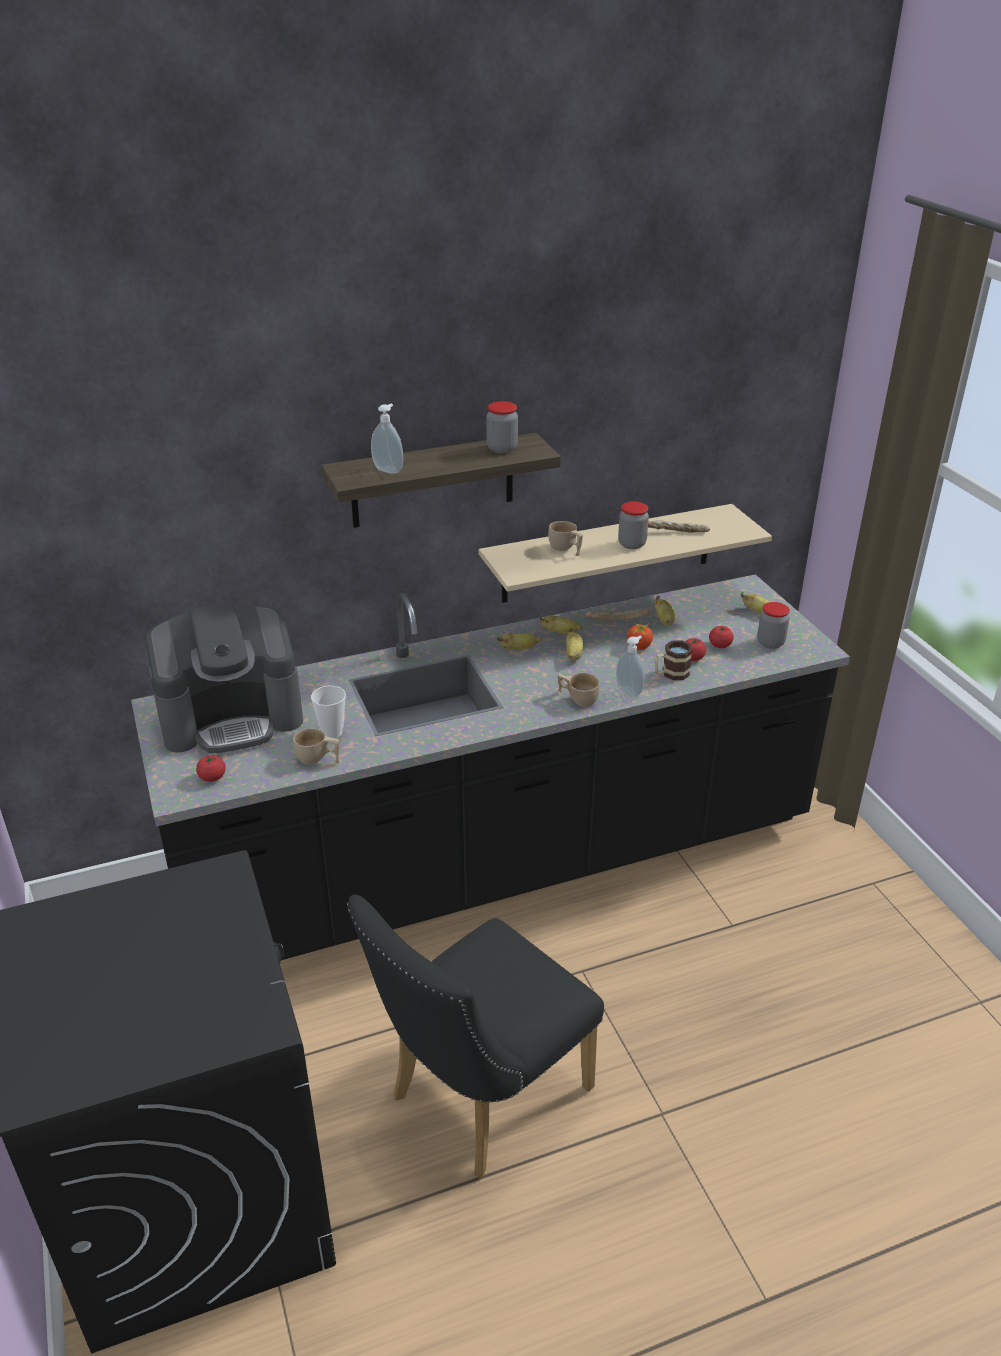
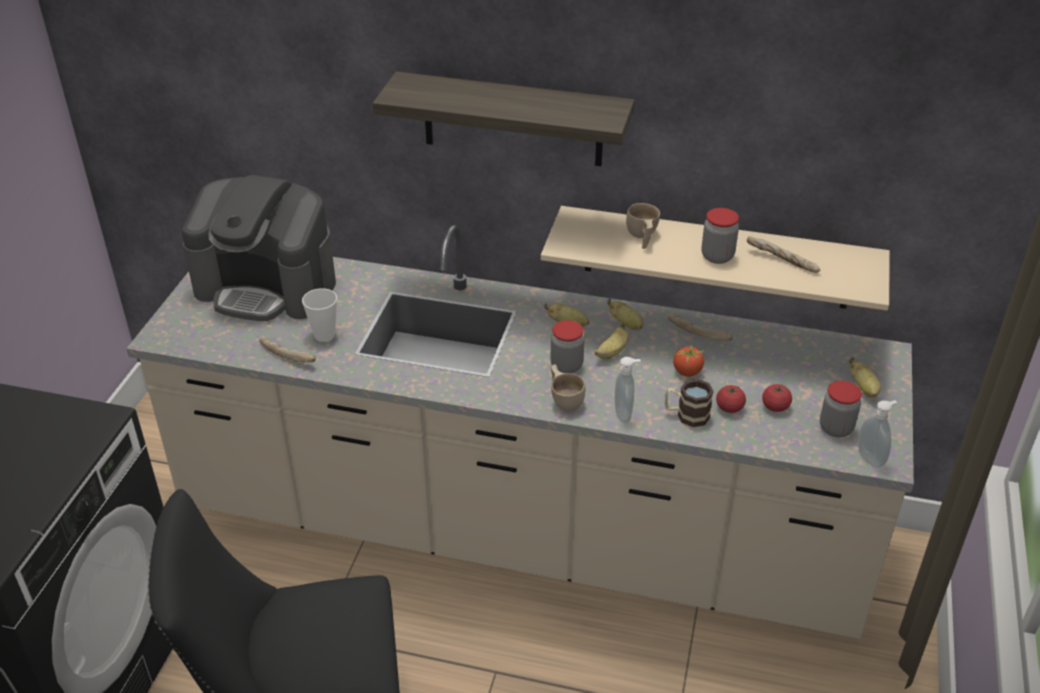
camera: 35 degrees right, 5 degrees up
black counter [131,574,850,960] -> beige counter [126,225,914,639]
tomato [196,755,226,782] -> none
beige cup [293,728,339,764] -> bread [259,336,316,362]
soap dispenser [371,404,403,474] -> soap dispenser moved to [858,400,897,468]
jar [486,401,518,453] -> jar moved to [551,320,584,373]
banana [655,596,675,626] -> none

